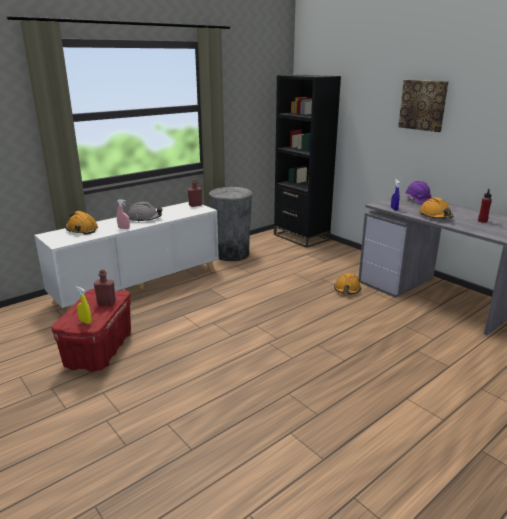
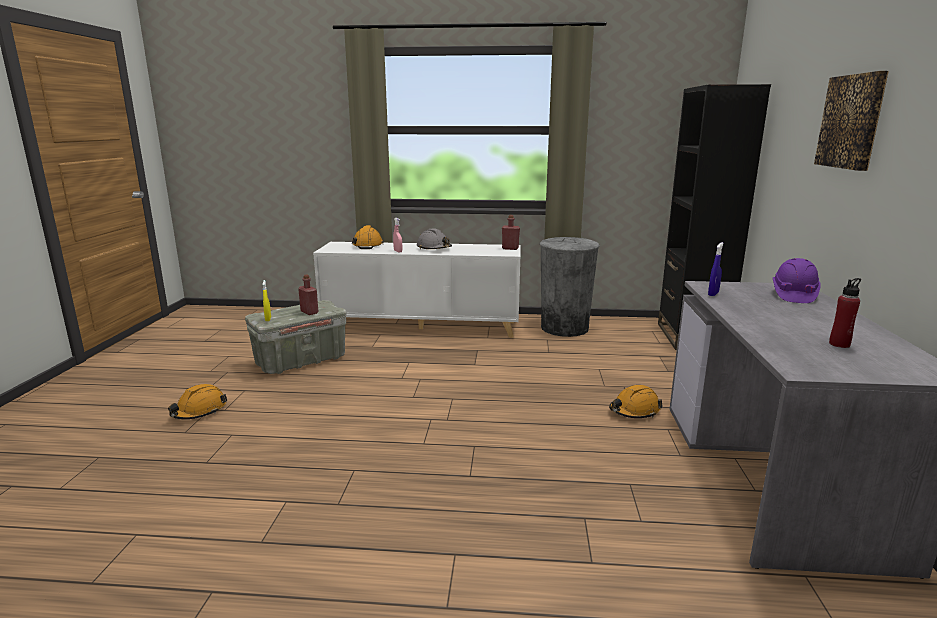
camera: 45 degrees right, 5 degrees down
red storage box [51,289,131,372] -> grey storage box [245,300,347,374]
orange hard hat [419,197,453,218] -> orange hard hat moved to [168,384,227,419]

